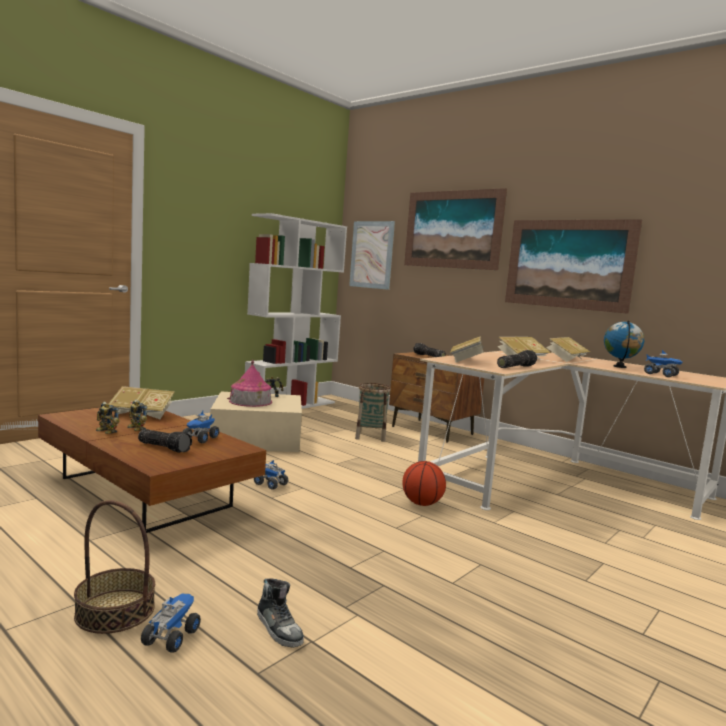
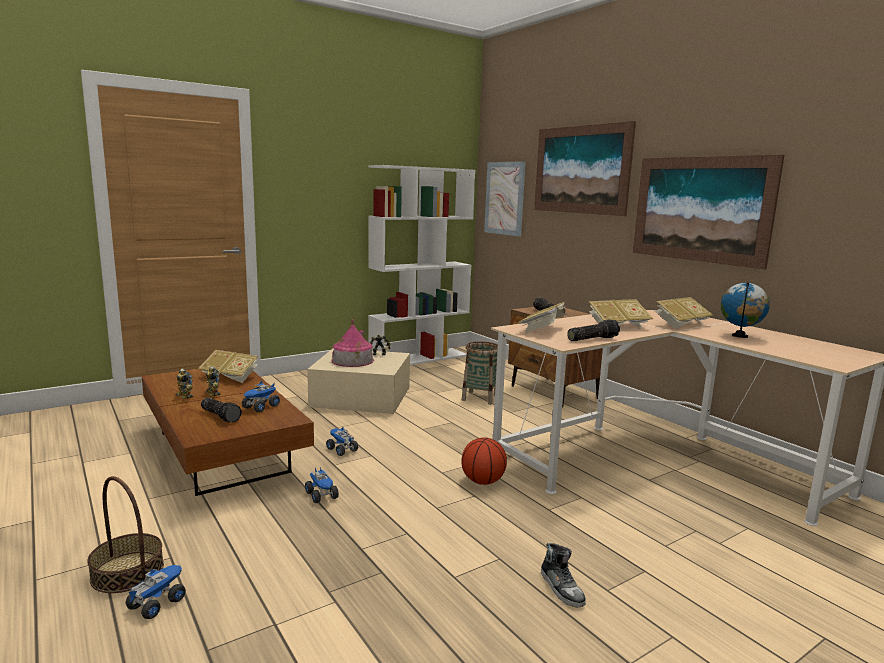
camera: 15 degrees right, 5 degrees up
shoe [257,578,304,648] -> shoe moved to [541,543,586,608]
toy truck [644,350,683,377] -> toy truck moved to [305,467,339,503]

